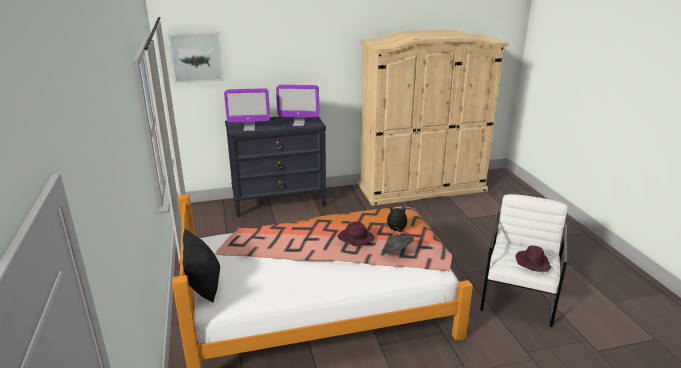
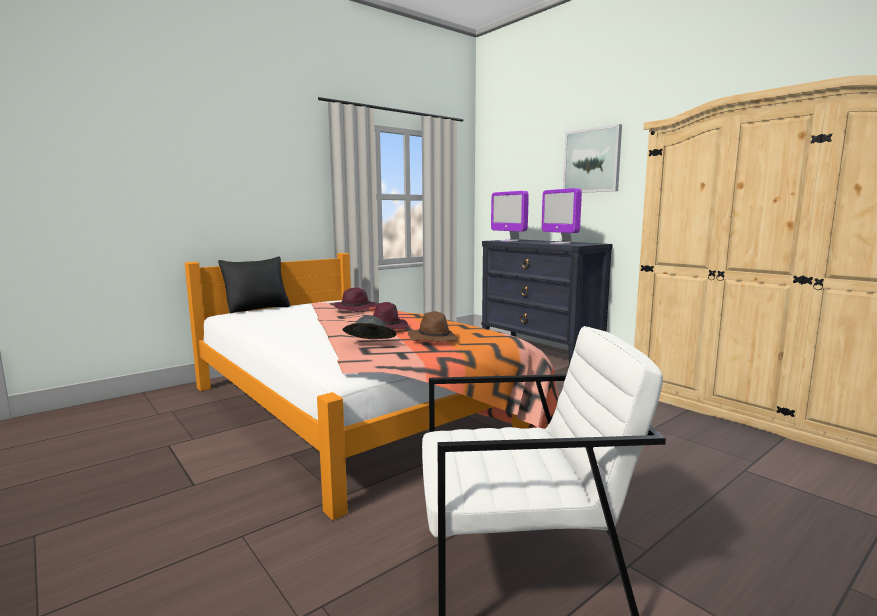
camera: 65 degrees right, 15 degrees down
picture [168,31,224,84] -> picture moved to [563,124,622,193]
plush toy [385,207,407,232] -> brown hat [408,311,460,341]
purple hat [516,245,551,272] -> purple hat moved to [333,288,377,312]

